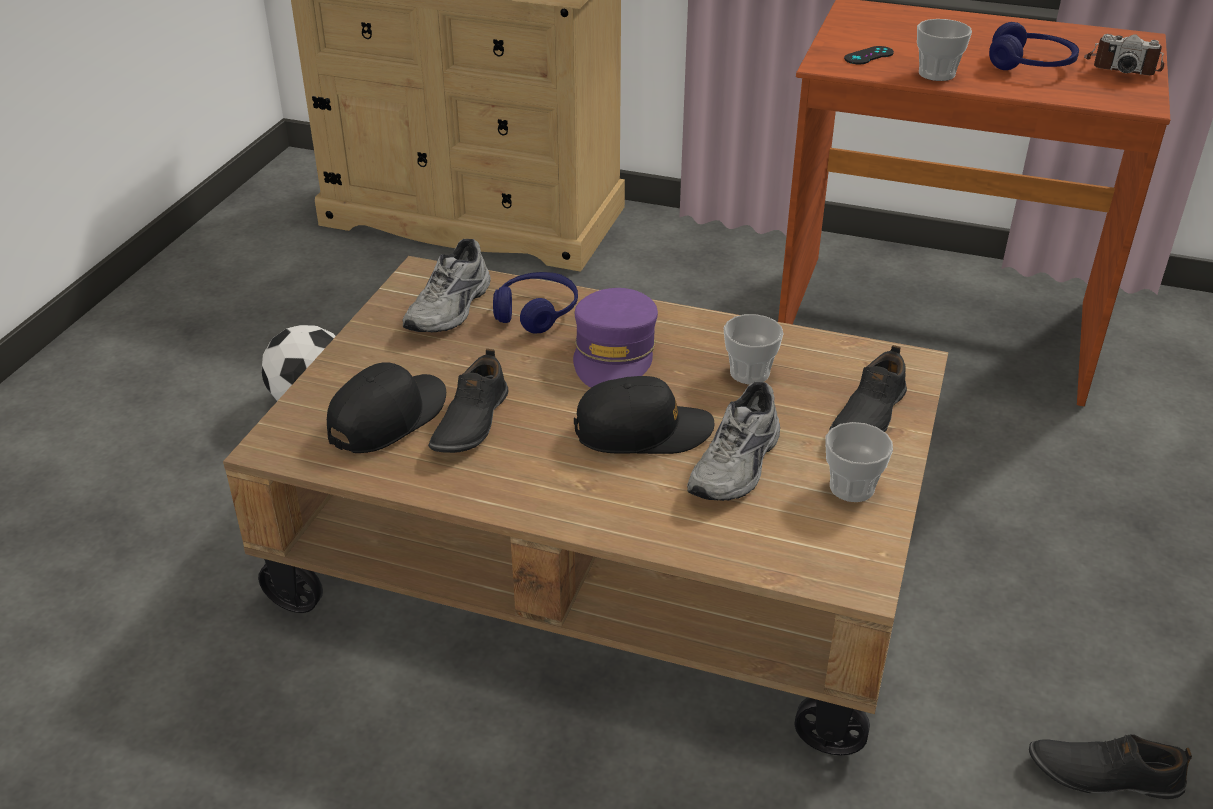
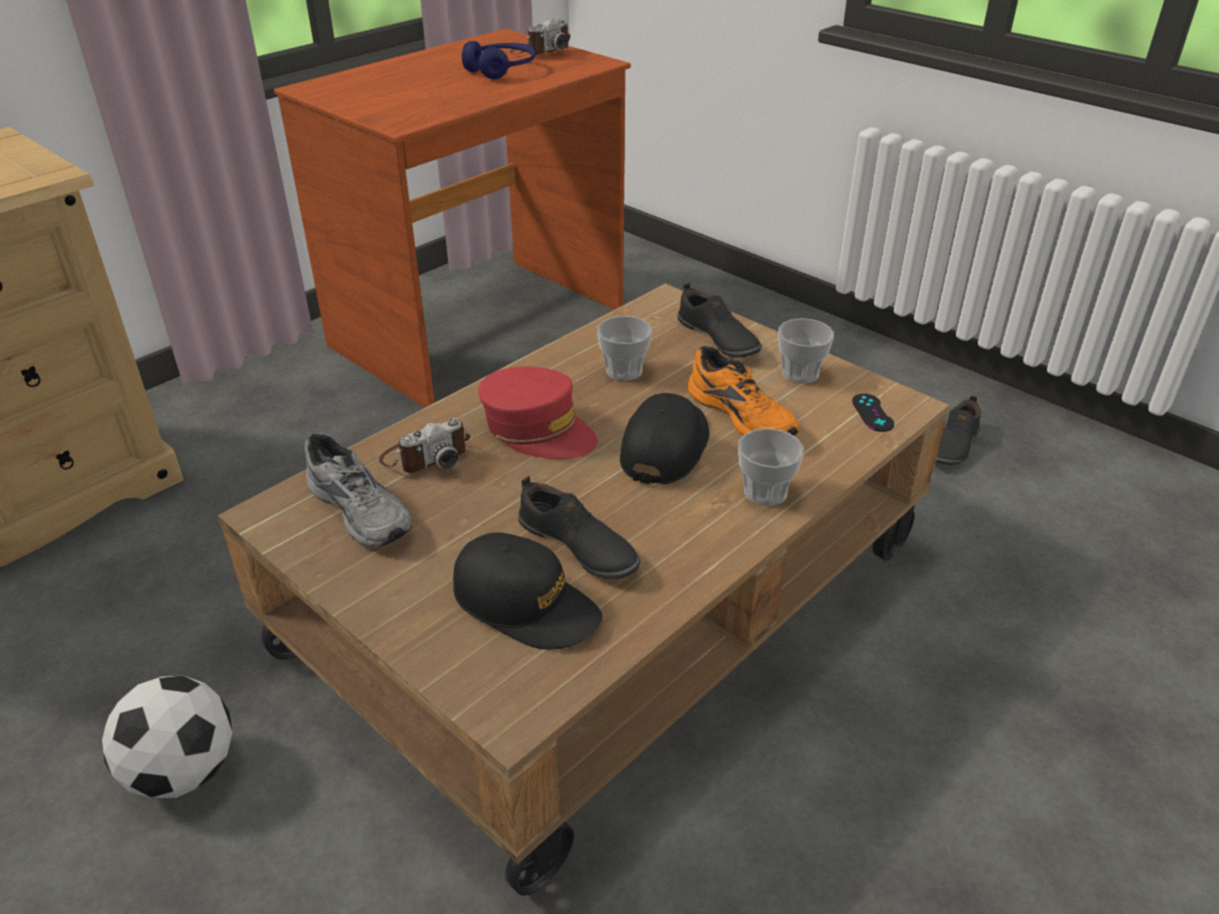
camera: 65 degrees left, 0 degrees up
black cap [327,362,446,453] -> black cap turned 150 degrees clockwise [453,532,602,650]
blue headphones [493,272,578,334] -> camera [379,418,470,473]
purple cap [573,288,658,388] -> red cap [478,367,598,459]
grey shoe [687,382,780,501] -> orange shoe [688,346,799,436]
black game controller [844,46,894,64] -> black game controller moved to [852,394,894,432]
cup [917,19,972,81] -> cup moved to [738,428,804,506]

